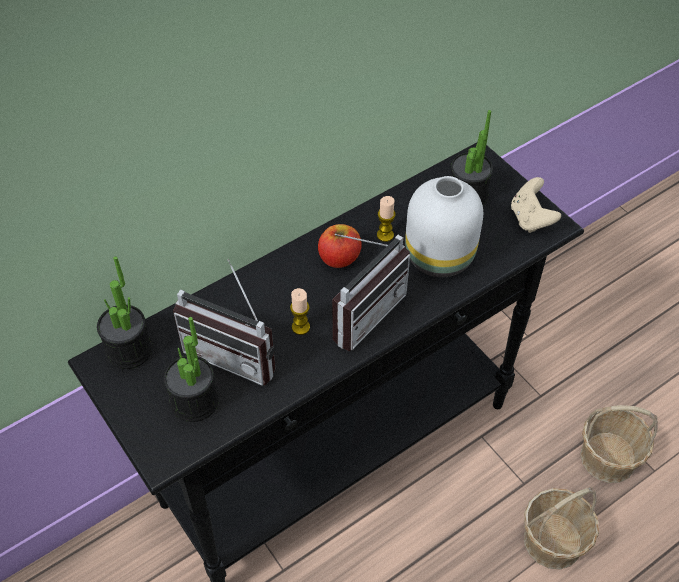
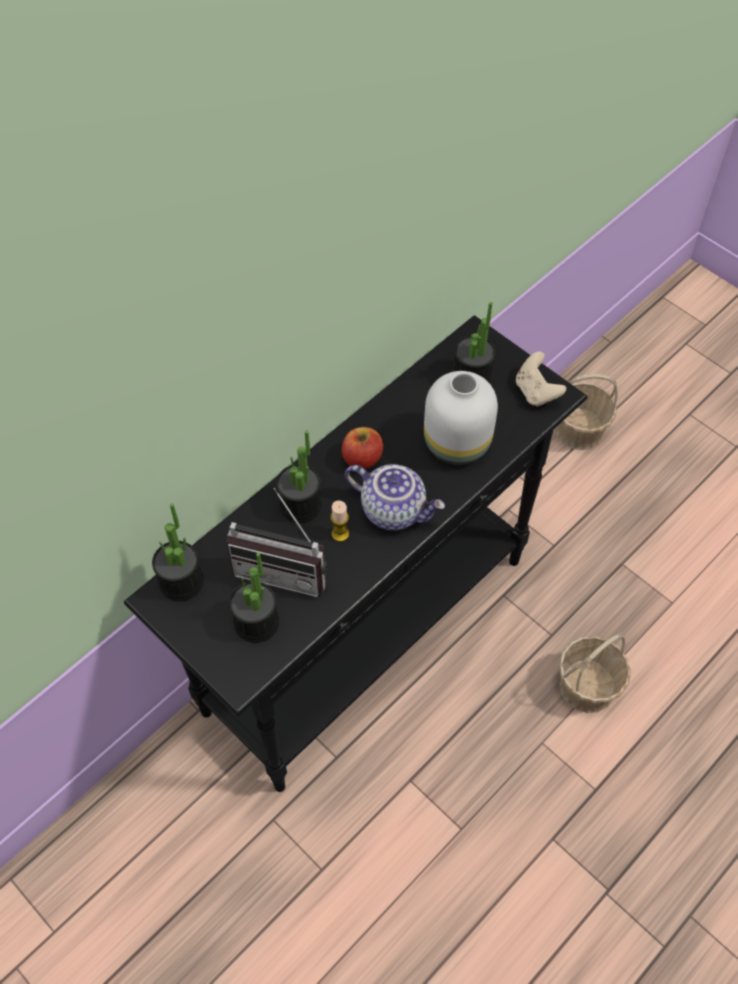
camera: 10 degrees left, 5 degrees up
radio [332,234,410,351] -> teapot [345,464,445,531]
candle [377,196,396,242] -> none
basket [580,405,658,483] -> basket moved to [555,374,618,450]
none -> potted plant [276,430,322,523]

